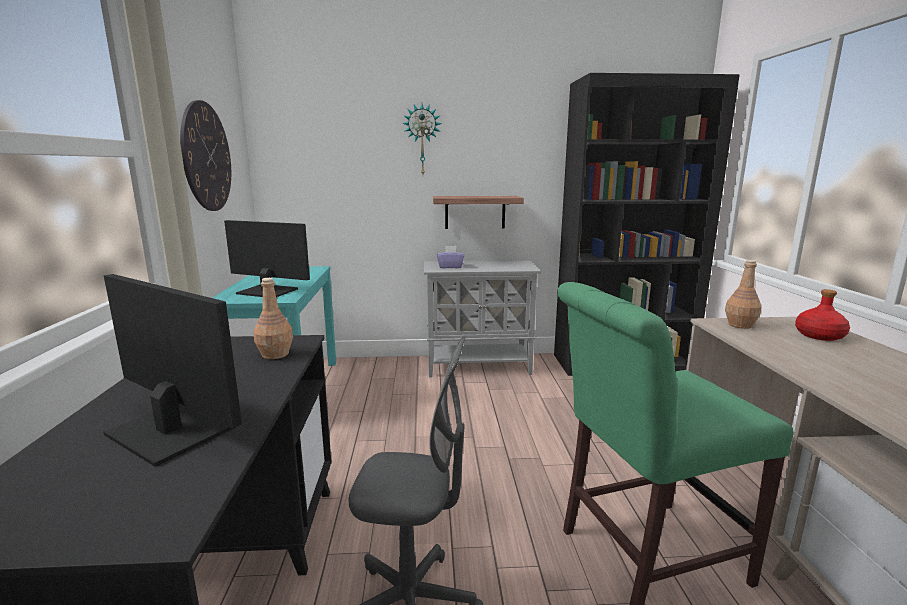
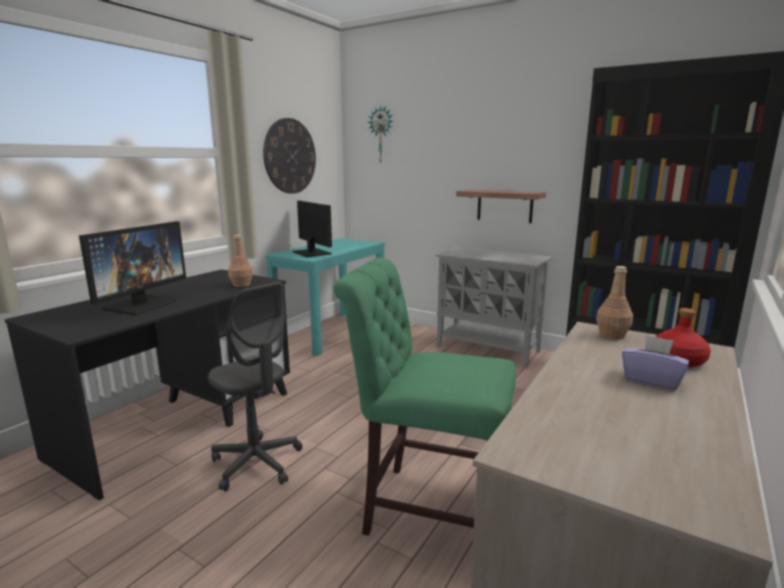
camera: 35 degrees right, 0 degrees up
monitor [103,274,242,467] -> monitor turned 45 degrees clockwise [79,221,186,315]
wall clock [402,104,441,174] -> wall clock moved to [367,105,393,164]
purple tissue box [437,246,464,268] -> purple tissue box moved to [622,335,689,390]

